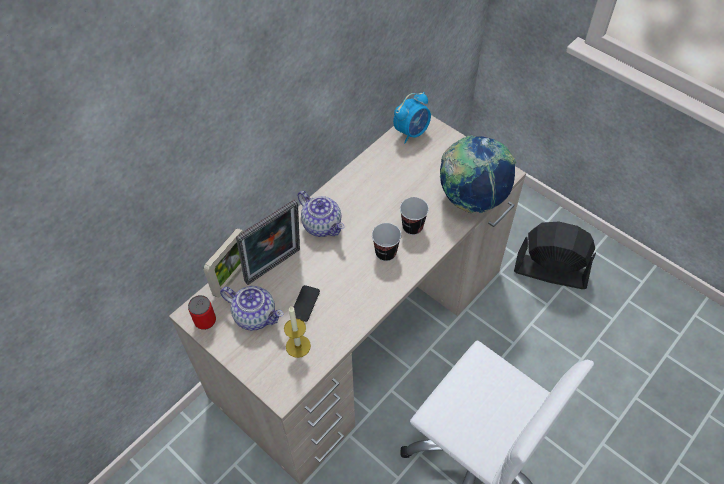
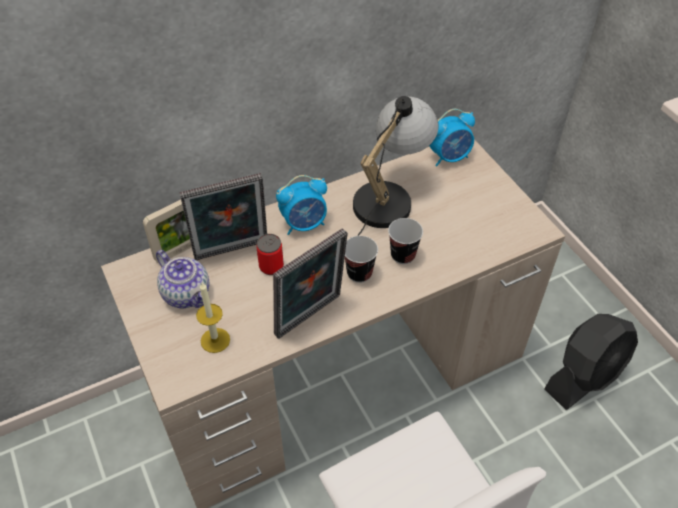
camera: 20 degrees right, 5 degrees down
can [188,295,216,330] -> can moved to [256,234,284,275]
phone [293,285,320,322] -> none
teapot [298,191,344,237] -> alarm clock [276,175,327,235]
globe [440,135,516,213] -> none
black fan [514,221,596,289] -> black fan turned 105 degrees clockwise [544,314,638,410]
none -> picture frame [273,228,348,339]
none -> table lamp [353,96,438,236]

